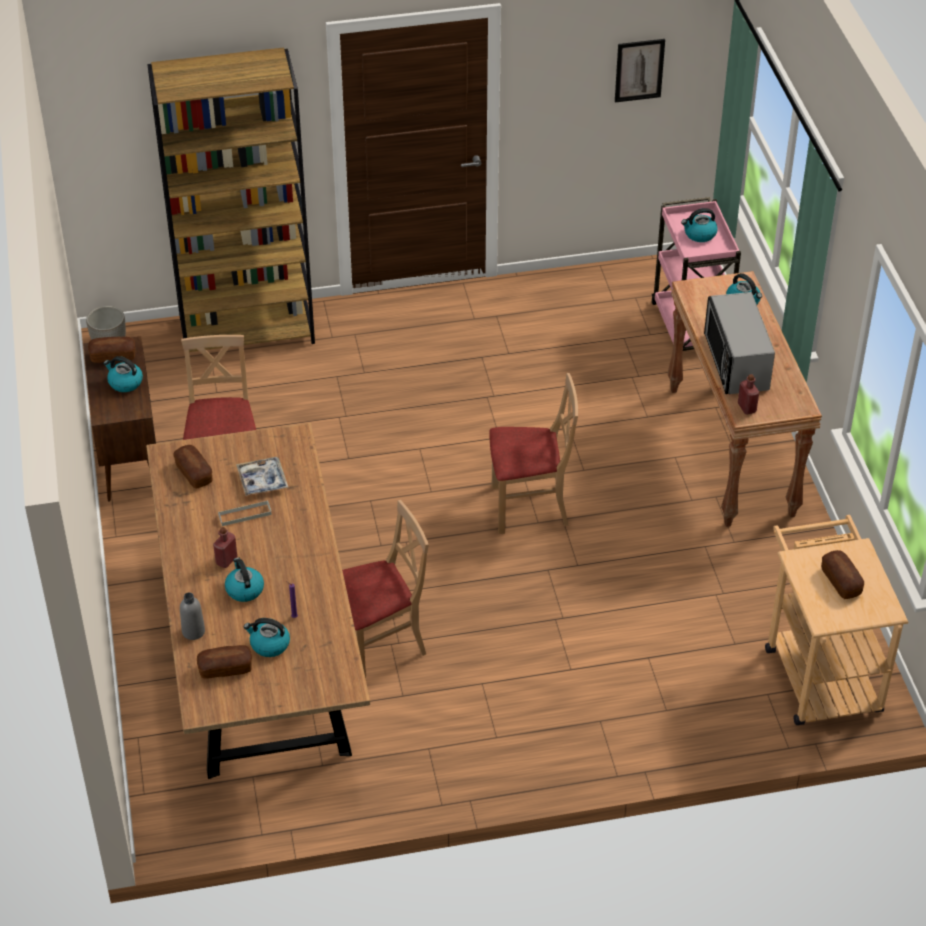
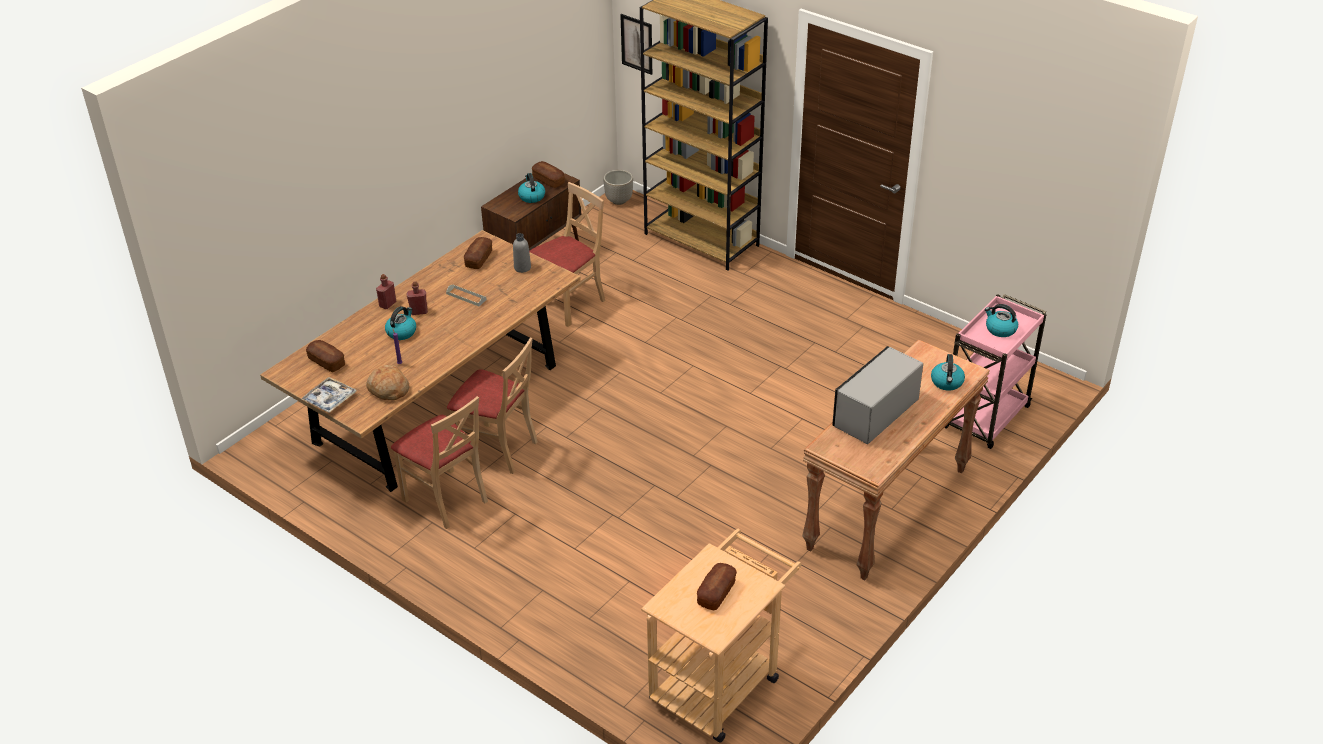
camera: 50 degrees right, 5 degrees down
grey bottle [180,592,205,640] -> grey bottle moved to [513,233,531,273]
tray [236,457,288,496] -> tray moved to [301,377,356,413]
kettle [244,618,290,657] -> none
beige chair [489,373,578,534] -> beige chair moved to [391,396,488,529]
picture [615,39,665,102] -> picture moved to [620,14,652,75]
red bottle [738,374,759,414] -> red bottle moved to [376,274,396,309]
none -> bread [366,365,409,400]

